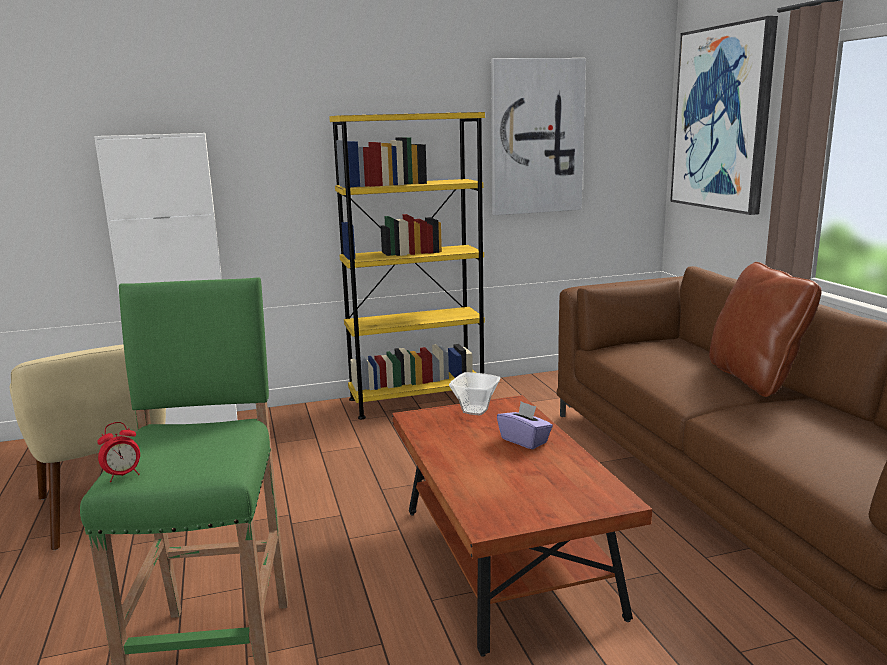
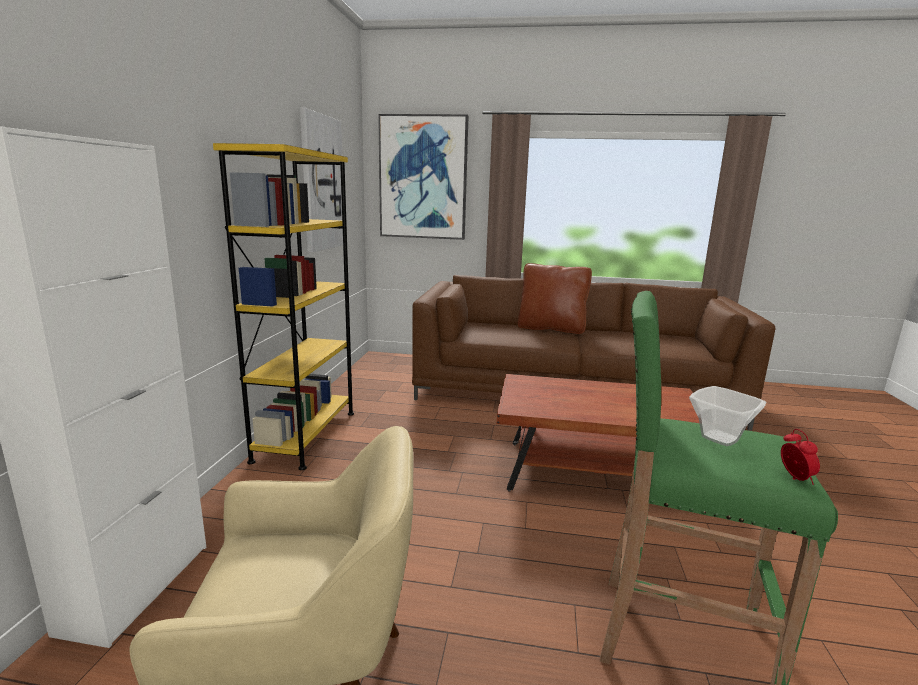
camera: 65 degrees left, 0 degrees up
bowl [449,372,500,415] -> bowl moved to [689,386,766,446]
purple tissue box [497,401,553,450] -> none

